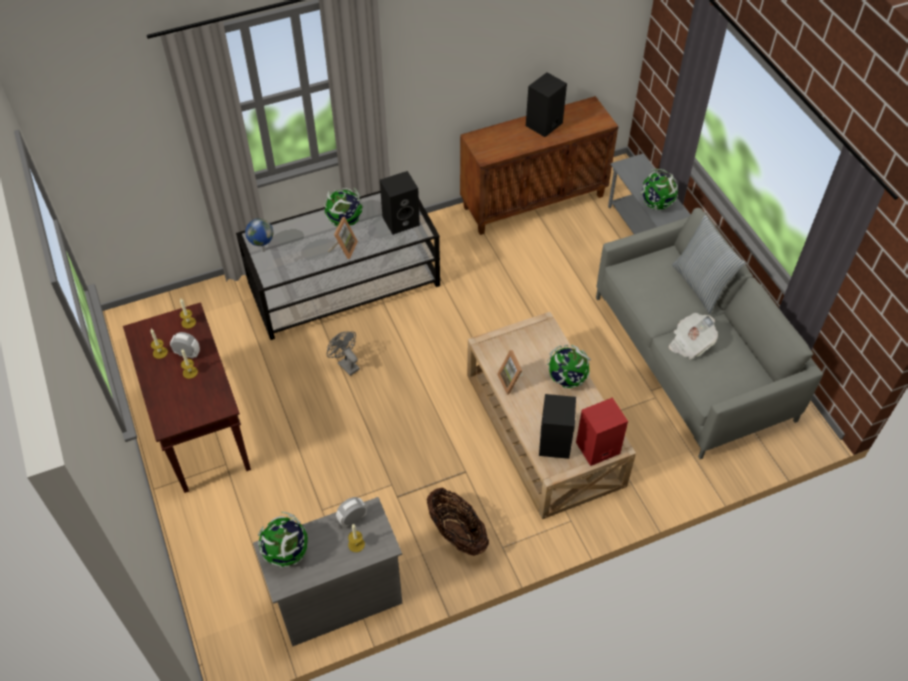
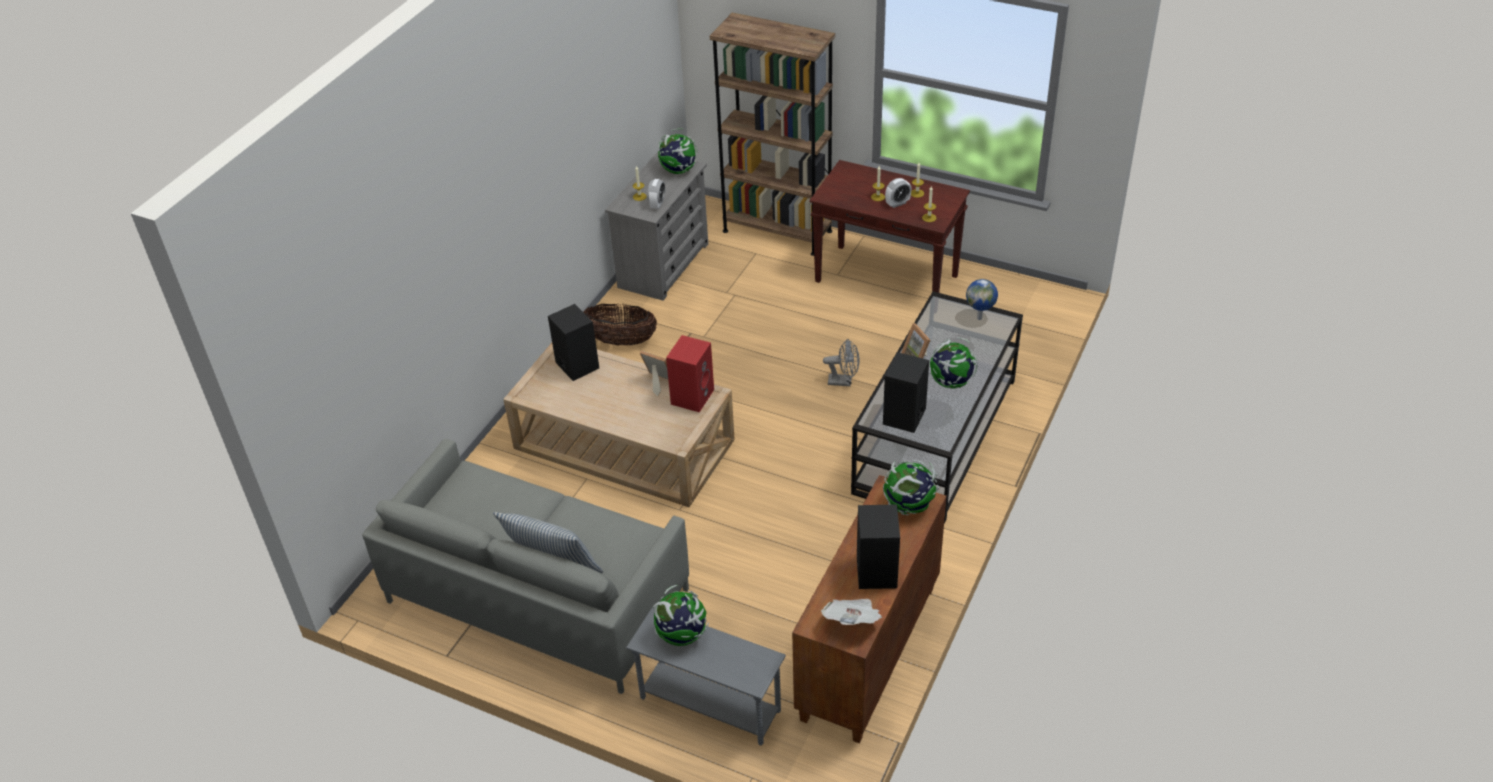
camera: 140 degrees right, 10 degrees down
globe [546,345,591,388] -> globe moved to [883,460,939,515]
red speaker [576,398,628,466] -> red speaker moved to [666,335,714,413]
newspaper [669,313,718,360] -> newspaper moved to [821,599,882,625]
none -> brown bookcase [710,13,835,256]

